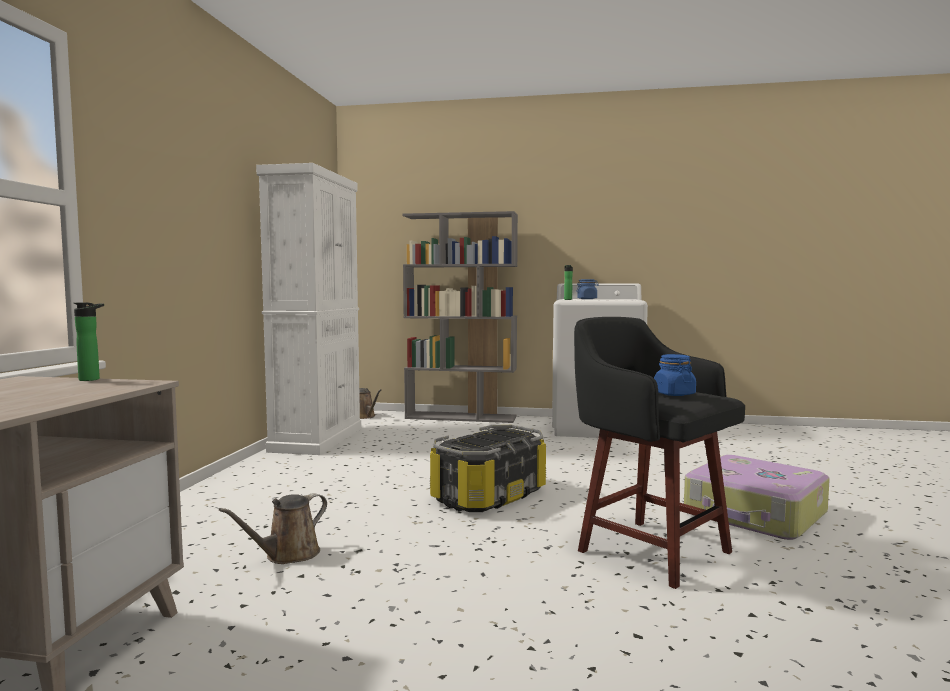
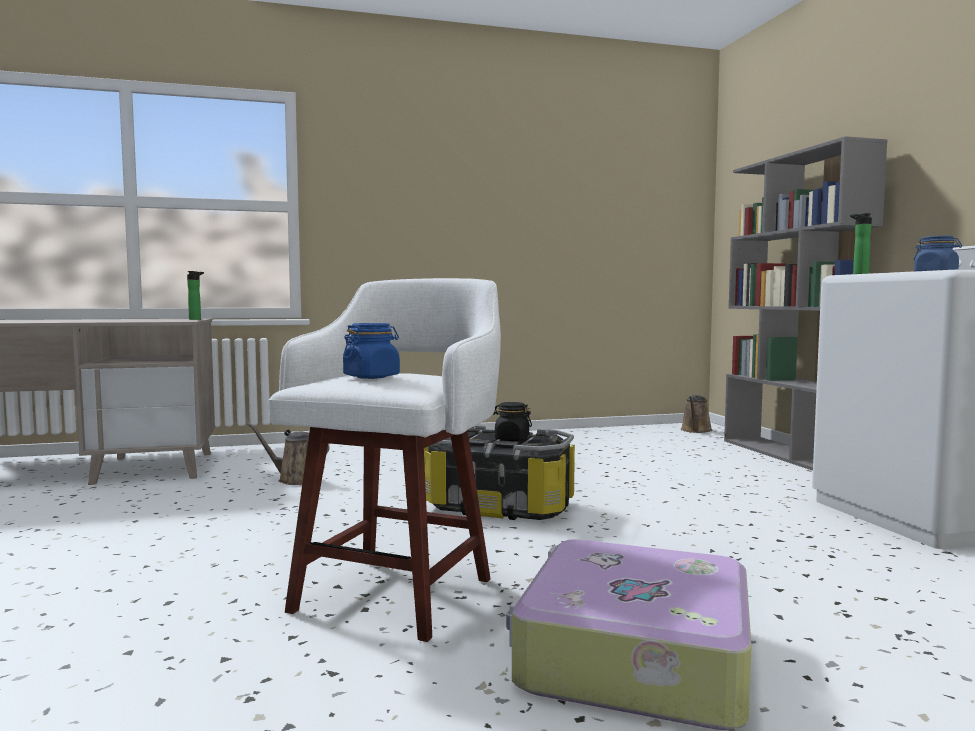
camera: 65 degrees right, 0 degrees up
white cabinet [256,163,361,455] -> none
black stool [574,317,745,589] -> white stool [269,278,501,642]
none -> black jar [493,402,532,441]

